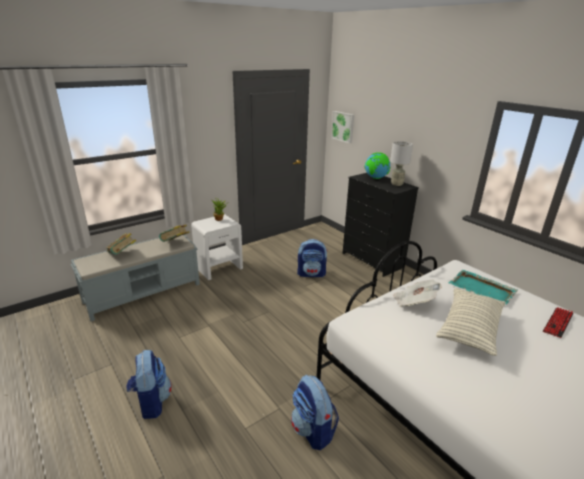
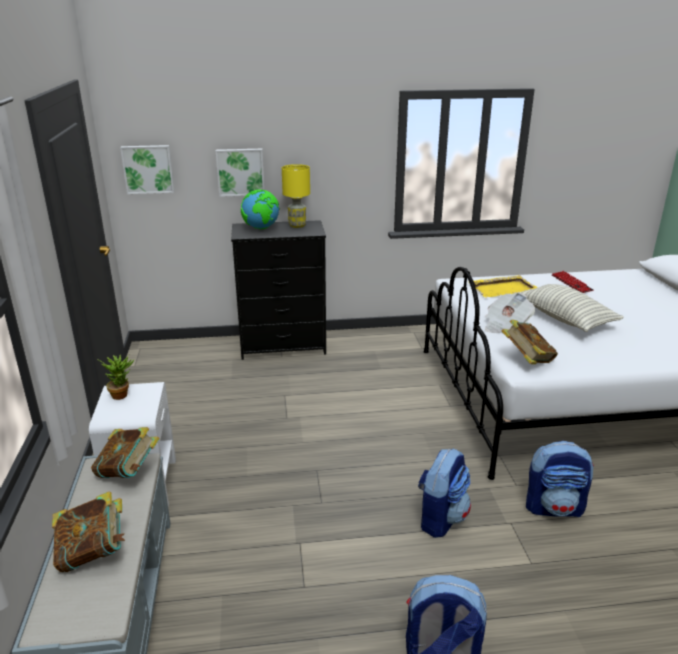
camera: 60 degrees left, 0 degrees up
backpack [297,239,327,277] -> backpack moved to [418,448,471,538]
grey table lamp [390,141,413,186] -> yellow table lamp [282,164,310,228]
turquoise tray [448,270,518,305] -> yellow tray [468,275,538,298]
none -> picture [216,149,264,197]
none -> book [501,320,558,364]

